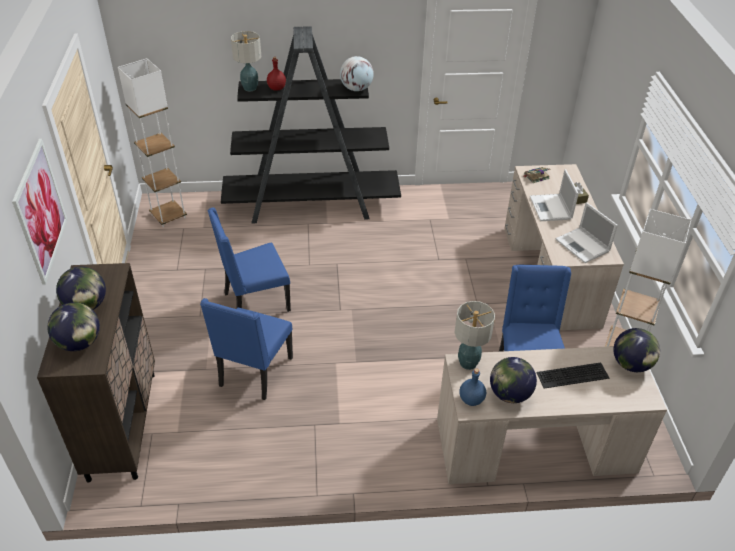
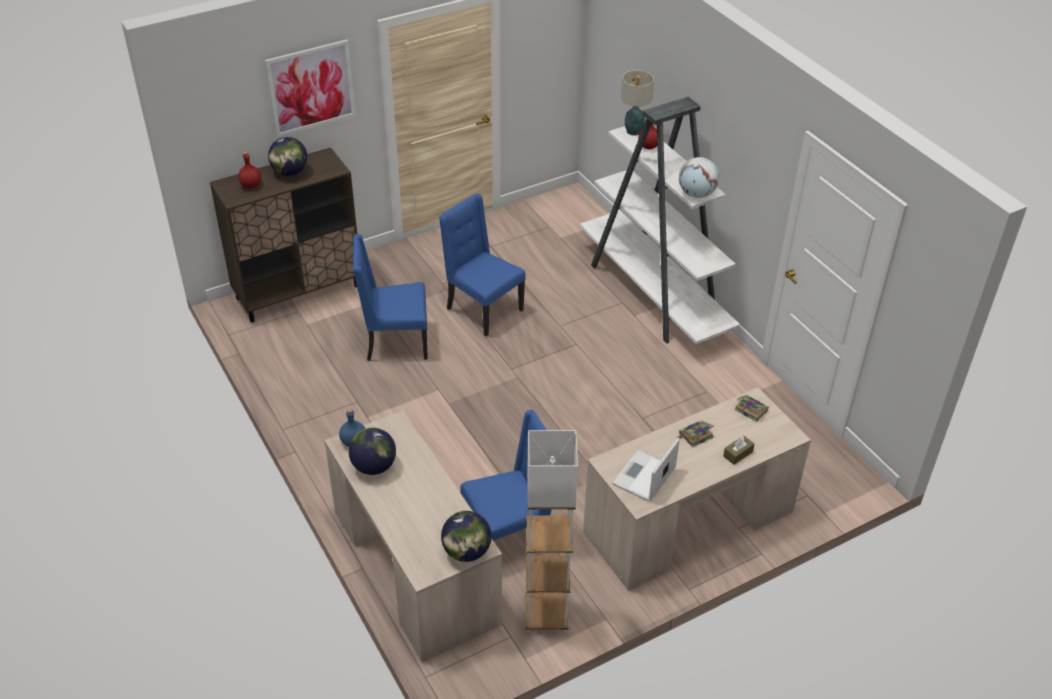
camera: 65 degrees right, 0 degrees up
globe [47,302,100,351] -> red bottle [238,152,261,188]
white floor lamp [118,58,187,227] -> none
black bookcase [221,26,401,224] -> white bookcase [580,97,740,344]
table lamp [454,301,495,370] -> none
laptop [530,169,579,221] -> book [678,420,714,448]
keyboard [536,362,609,389] -> none

